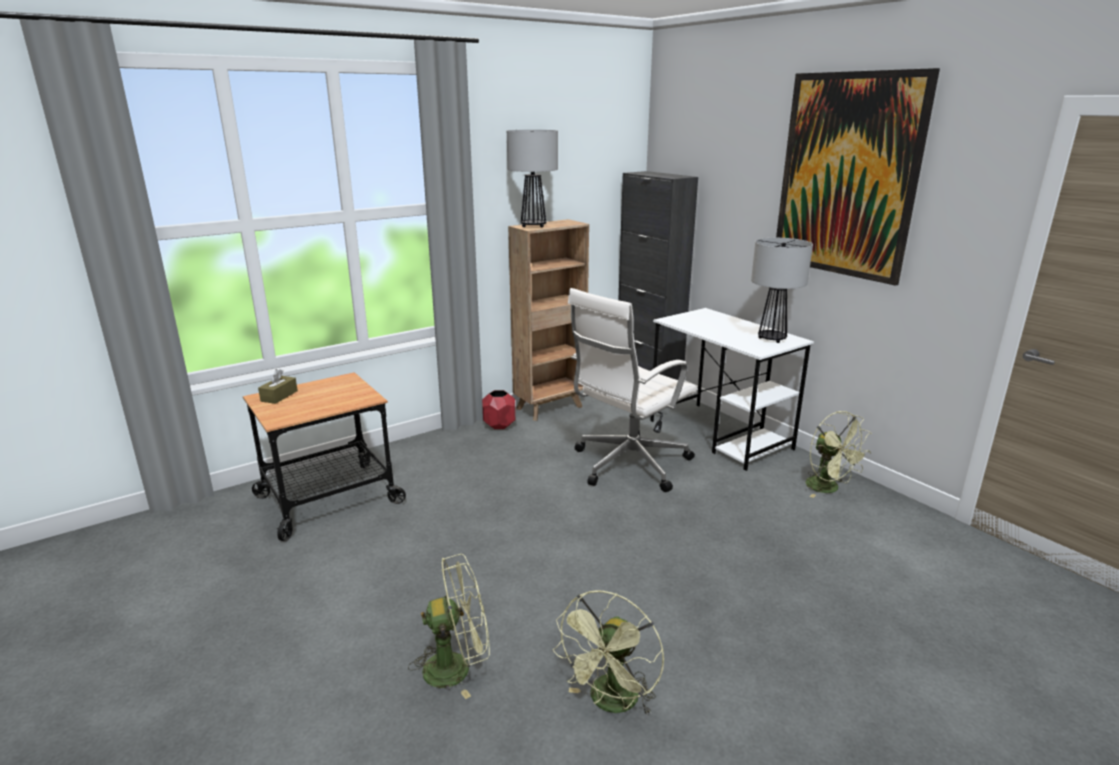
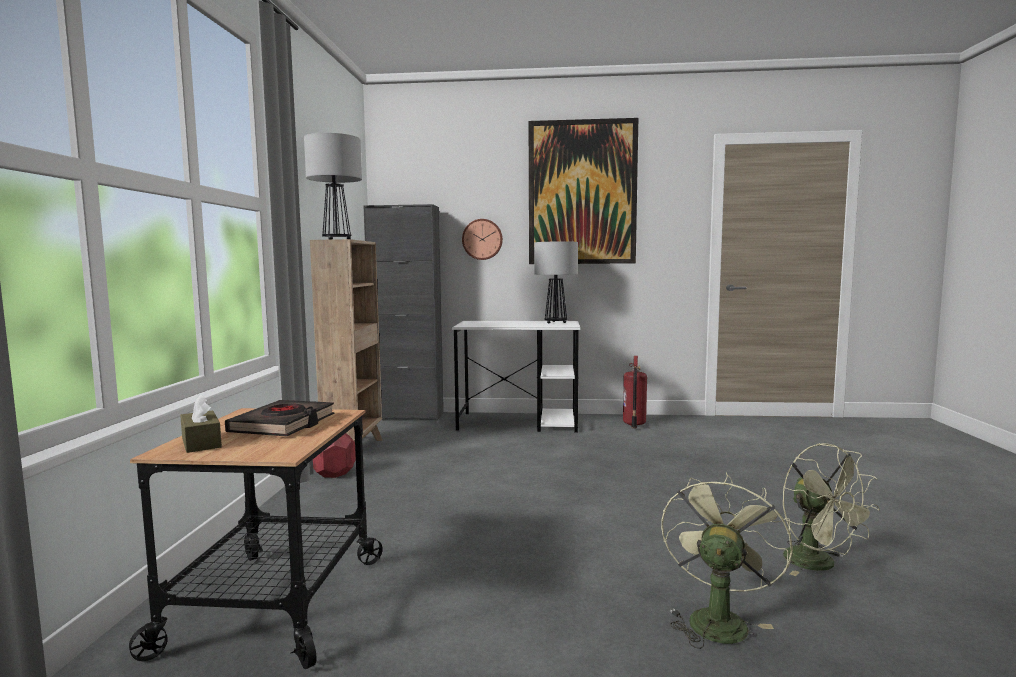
camera: 50 degrees left, 15 degrees down
white office chair [568,288,697,492] -> none
green fan [805,411,872,498] -> fire extinguisher [623,356,647,428]
none -> black book [225,400,335,436]
none -> wall clock [462,219,503,260]

